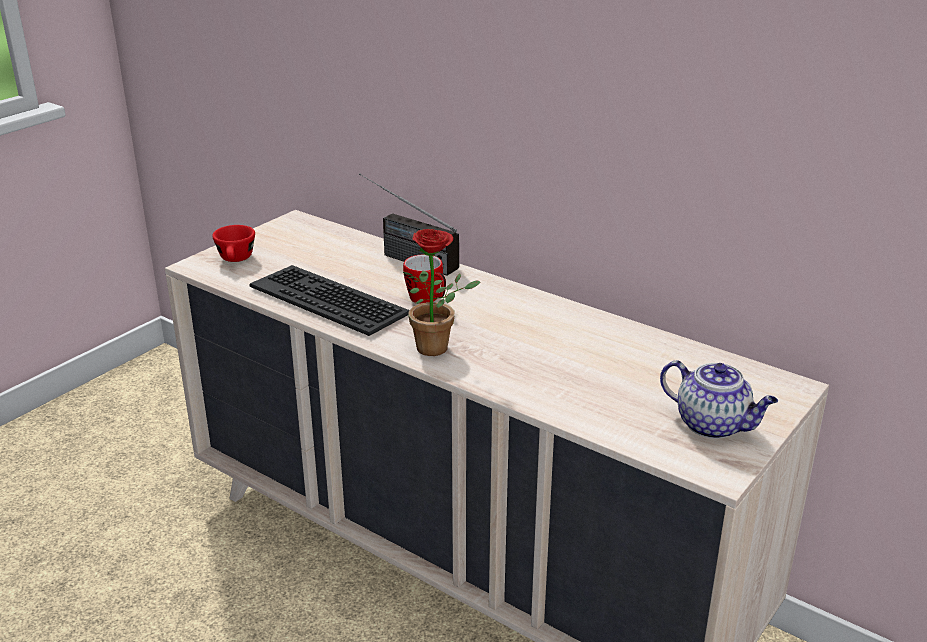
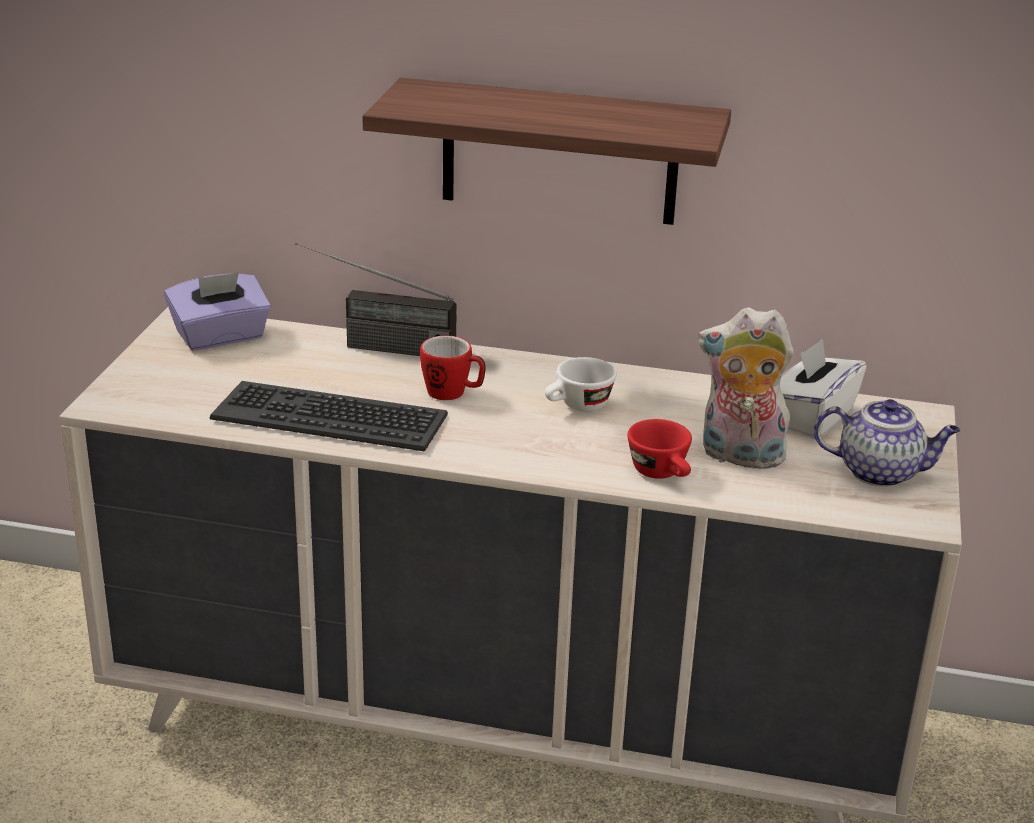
camera: 25 degrees left, 0 degrees up
red cup [212,225,255,262] -> red cup moved to [627,419,692,479]
potted plant [403,229,481,356] -> none
none -> purple tissue box [164,272,271,351]
none -> shelf [362,77,731,225]
none -> white cup [545,357,616,412]
none -> plush toy [698,307,794,469]
none -> white tissue box [780,338,867,439]

